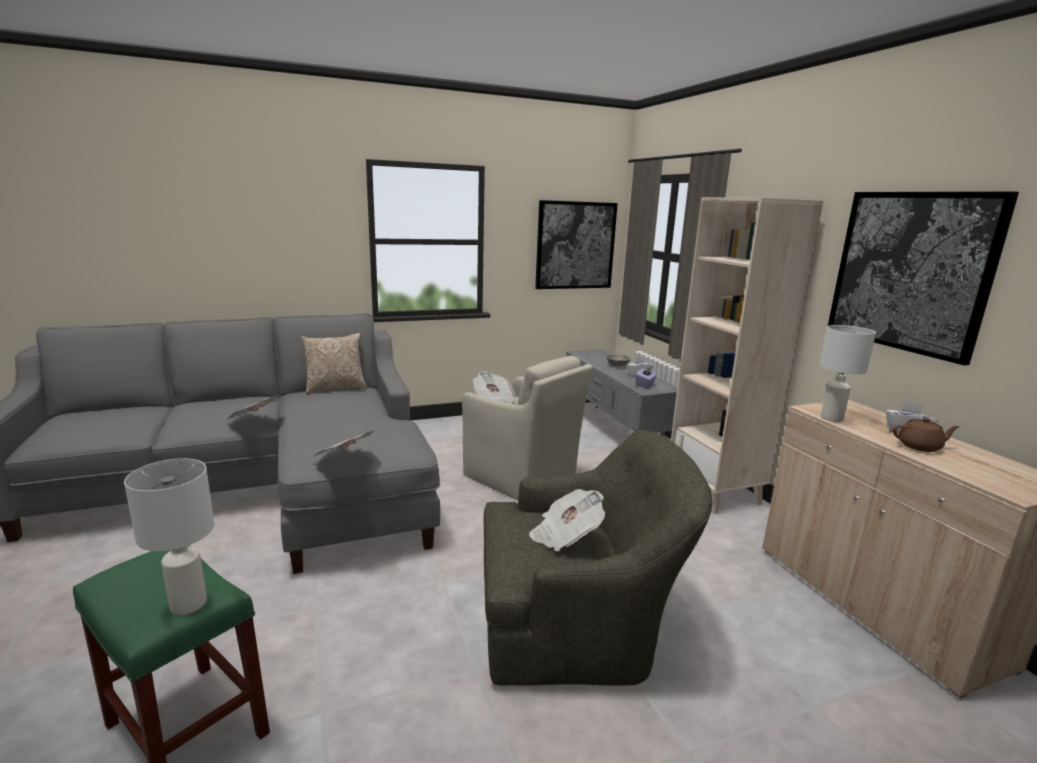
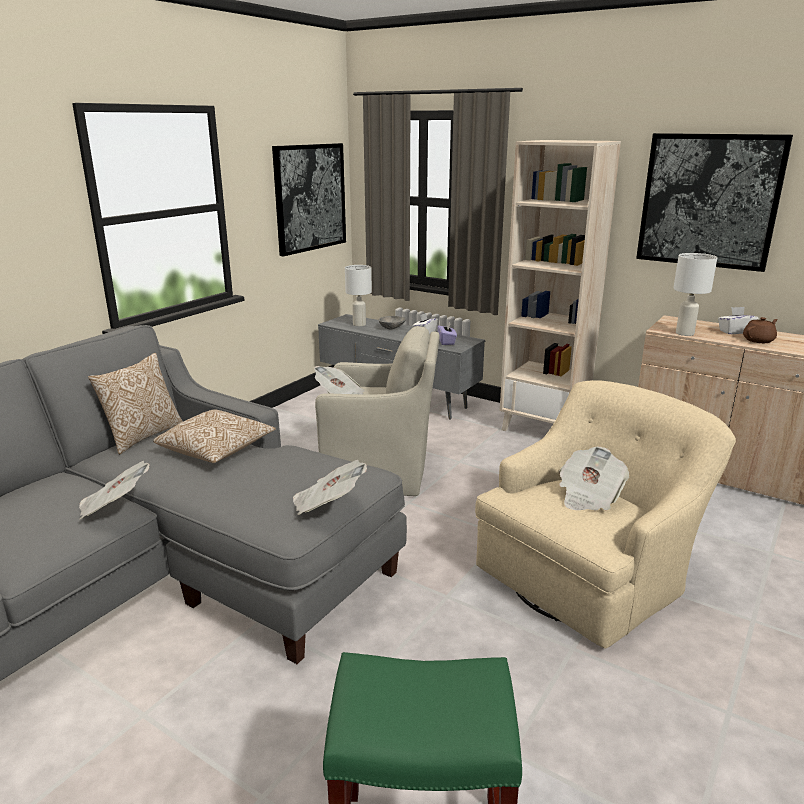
camera: 35 degrees left, 5 degrees up
white table lamp [124,459,215,615] -> white table lamp moved to [345,265,372,326]
green armchair [483,430,713,686] -> beige armchair [475,380,736,649]
none -> pillow [153,409,276,463]

